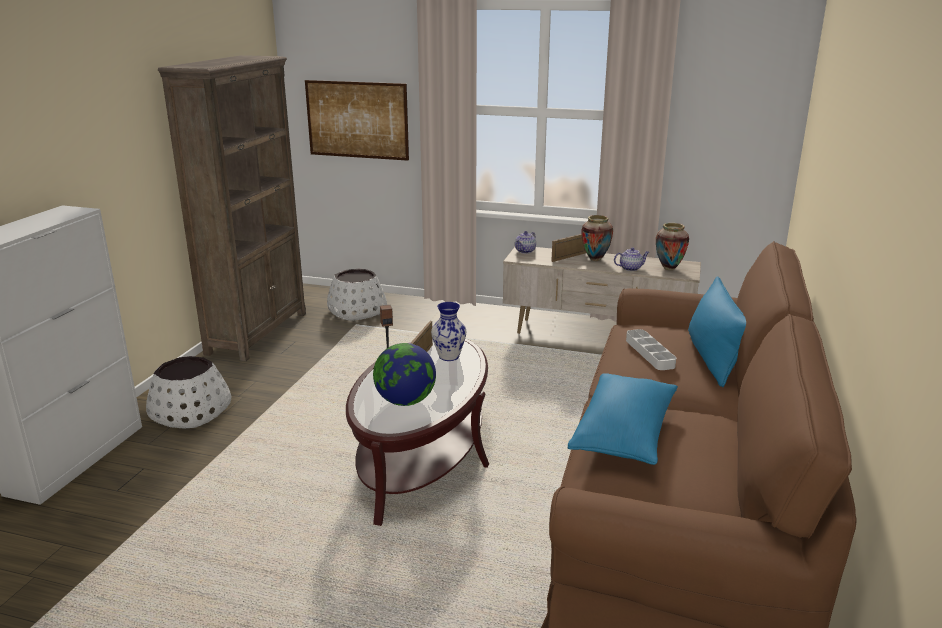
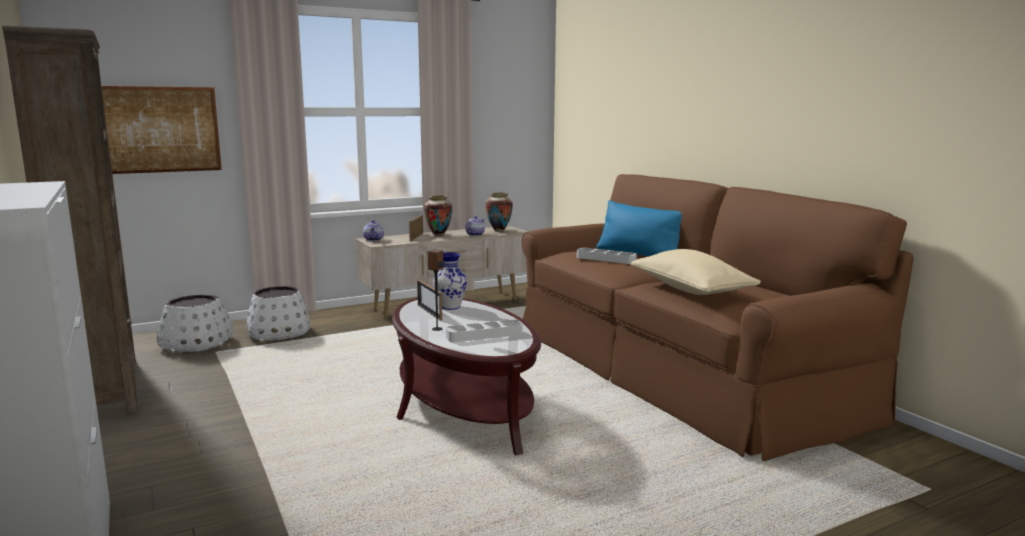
camera: 45 degrees left, 10 degrees down
white planter [146,356,232,428] -> white planter moved to [247,286,310,341]
globe [373,343,436,406] -> grey tray [446,320,522,342]
blue pillow [568,373,678,465] -> beige pillow [631,249,761,295]

